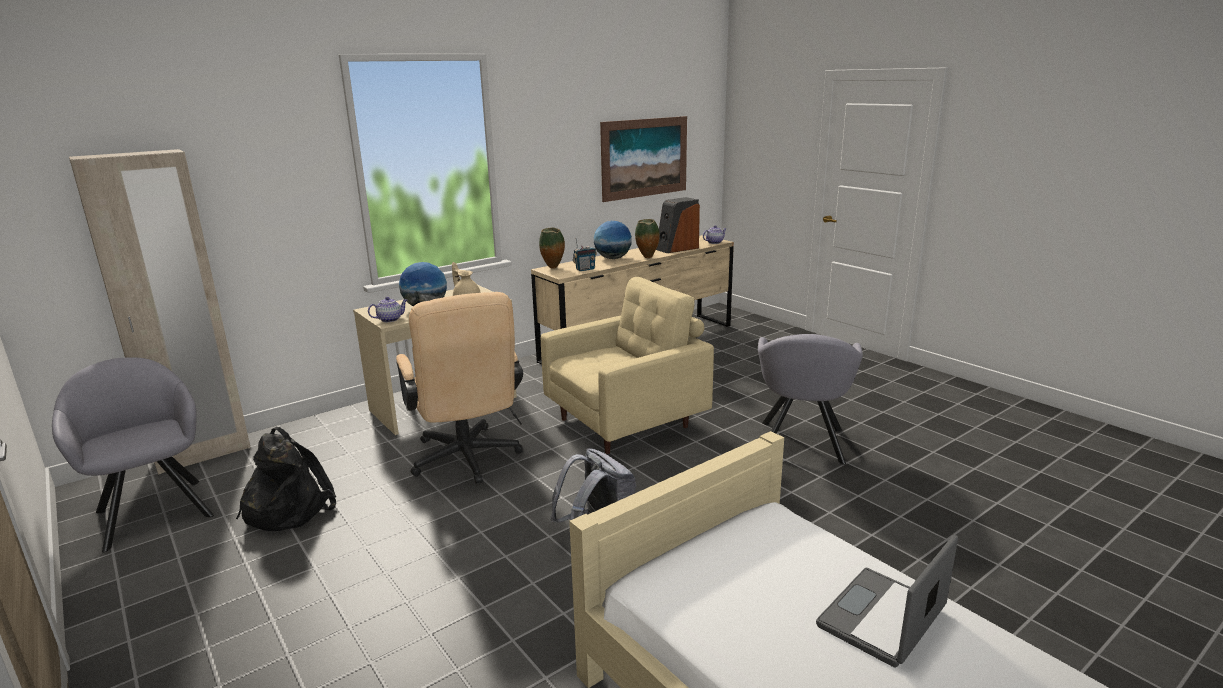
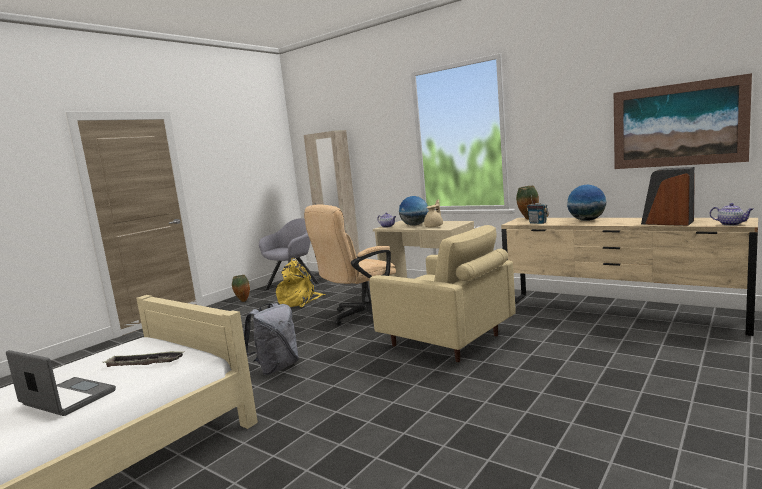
camera: 75 degrees right, 10 degrees down
black backpack [236,427,336,531] -> yellow backpack [276,258,326,307]
vase [635,219,660,258] -> vase moved to [232,275,250,302]
grey armchair [758,334,863,465] -> none
none -> tray [102,351,185,367]

